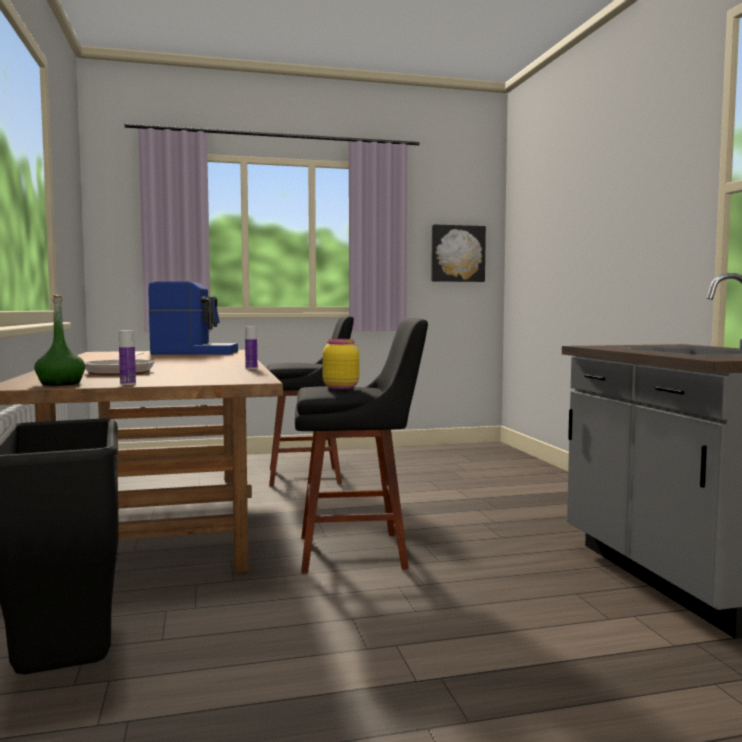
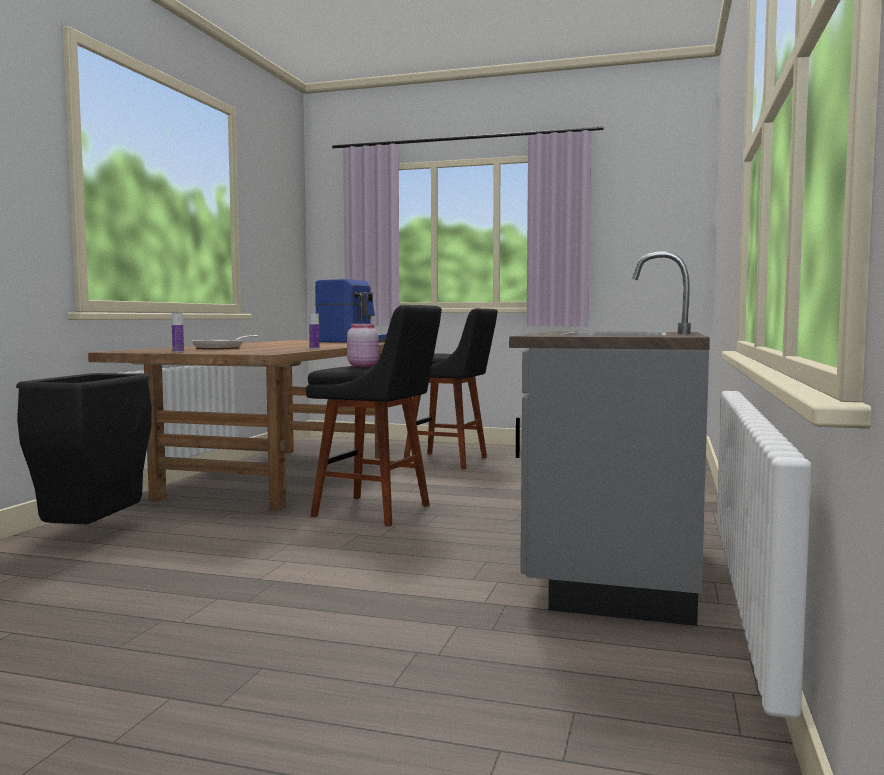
camera: 30 degrees right, 0 degrees up
green bottle [34,295,85,386] -> none
yellow jar [323,339,359,389] -> pink jar [347,324,379,367]
picture [431,224,486,282] -> none

